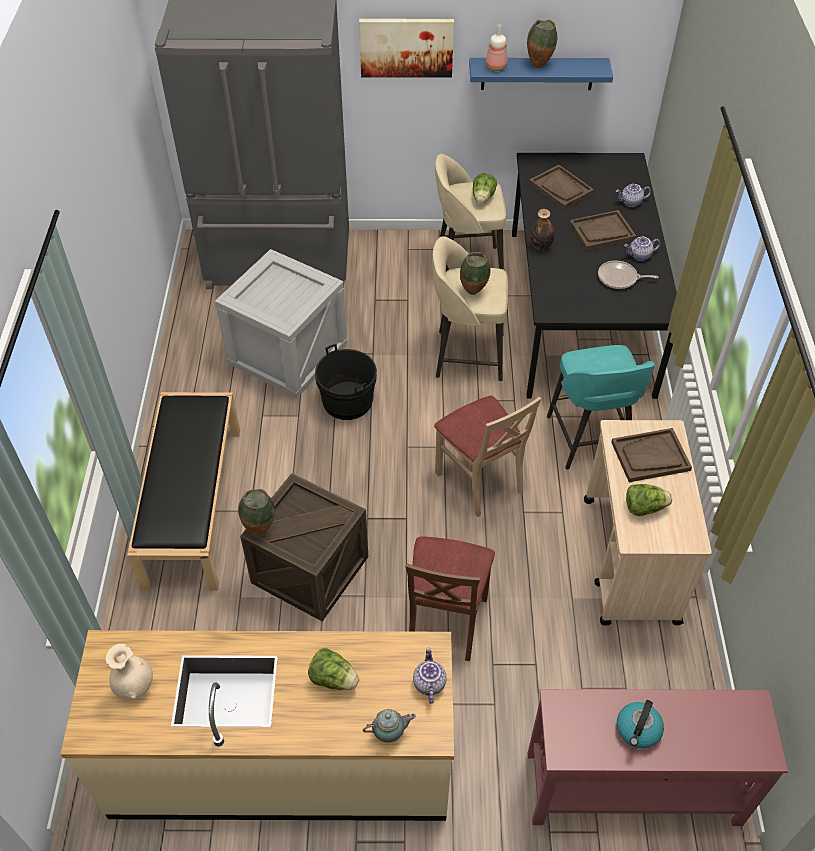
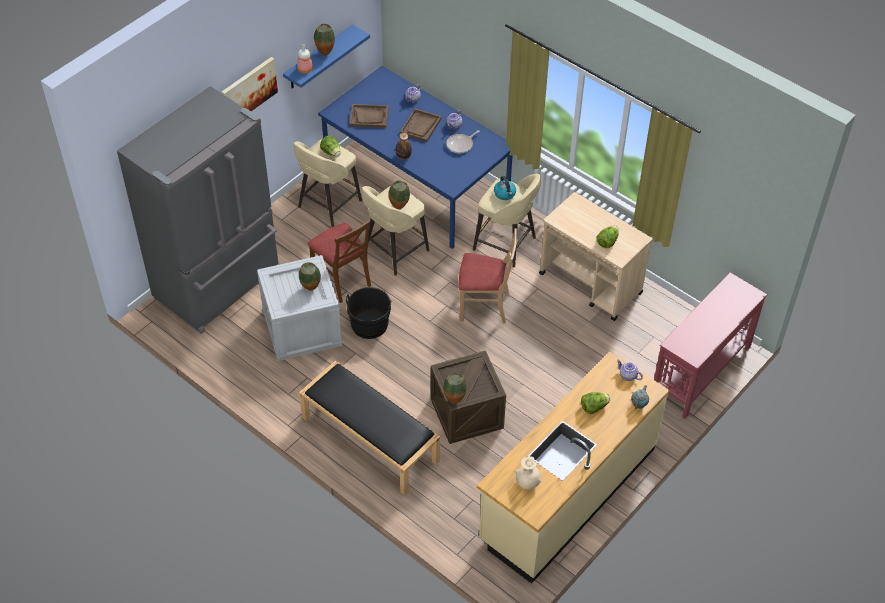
camera: 50 degrees left, 0 degrees up
brown chair [406,536,495,661] -> brown chair moved to [308,220,371,303]
black dining table [512,153,677,399] -> blue dining table [318,66,513,249]
turquoise stool [547,345,655,470] -> beige stool [473,174,541,268]
brown tray [611,428,692,482] -> none
kettle [617,700,664,749] -> kettle moved to [494,176,516,200]
none -> vase [299,262,321,291]

